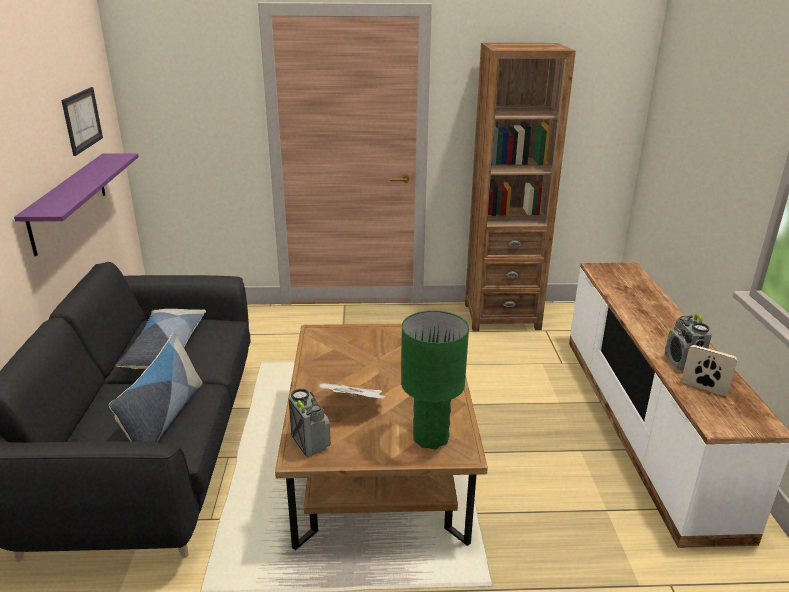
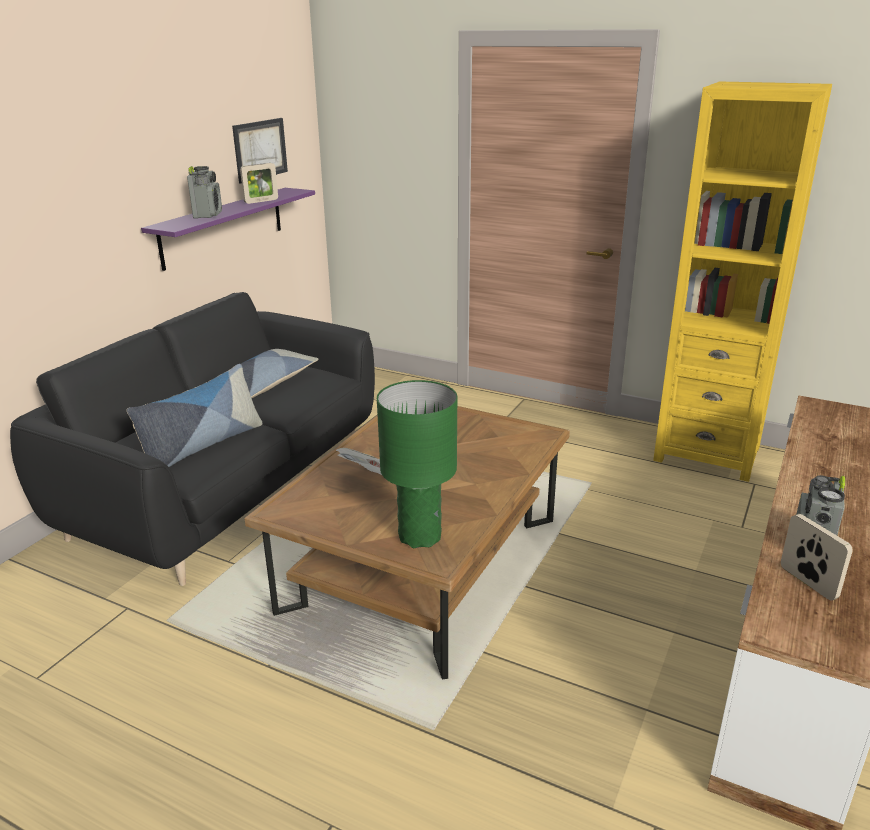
camera: 30 degrees right, 0 degrees up
radio [288,389,331,458] -> radio moved to [187,166,222,219]
brown bookcase [465,43,576,331] -> yellow bookcase [653,81,832,482]
none -> picture frame [240,163,278,204]

